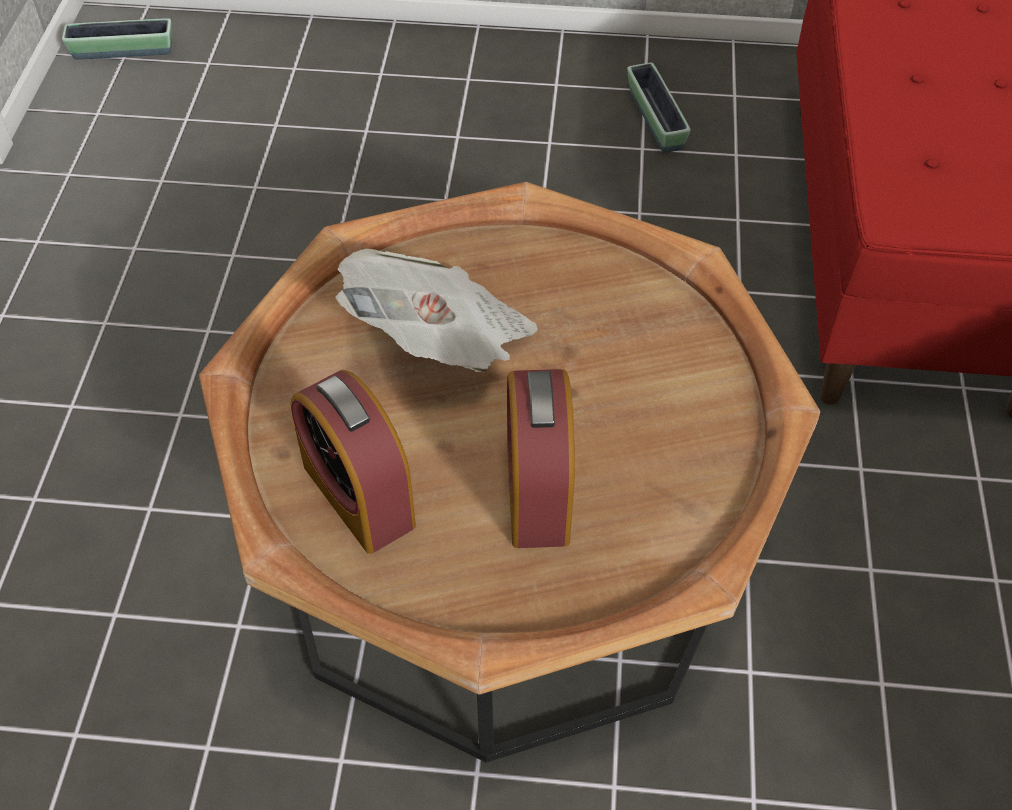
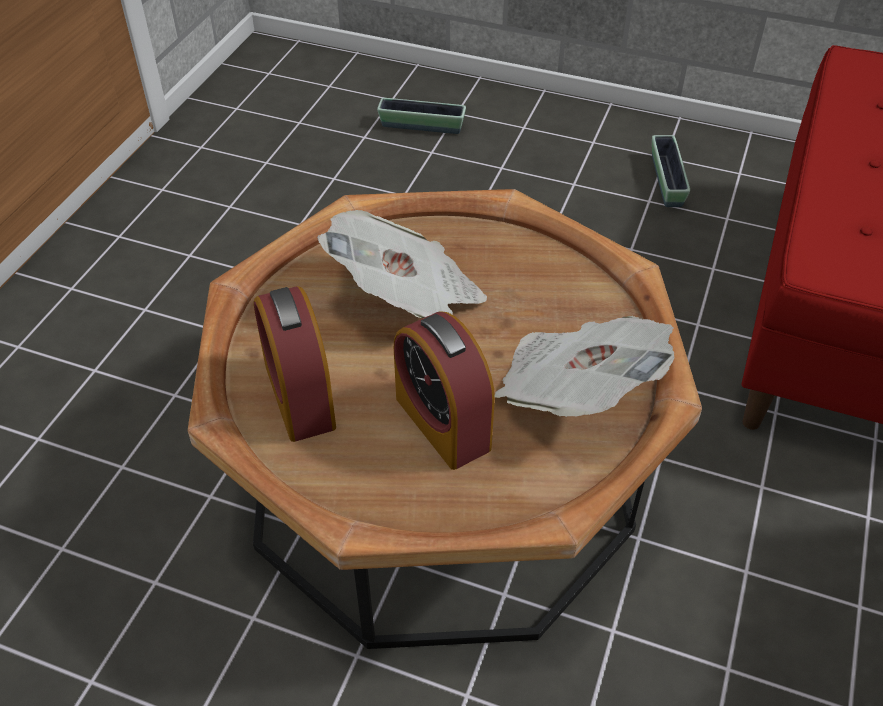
camera: 15 degrees right, 5 degrees down
planter [62,18,172,60] -> planter moved to [377,98,466,134]
alarm clock [507,369,575,548] -> alarm clock turned 45 degrees counterclockwise [394,311,495,470]
none -> newspaper [495,316,675,417]

